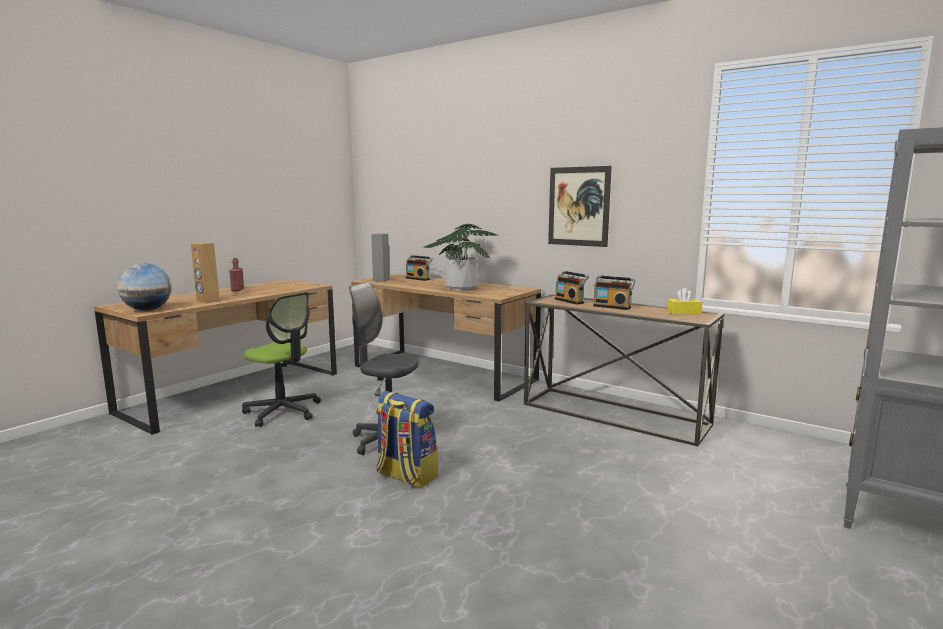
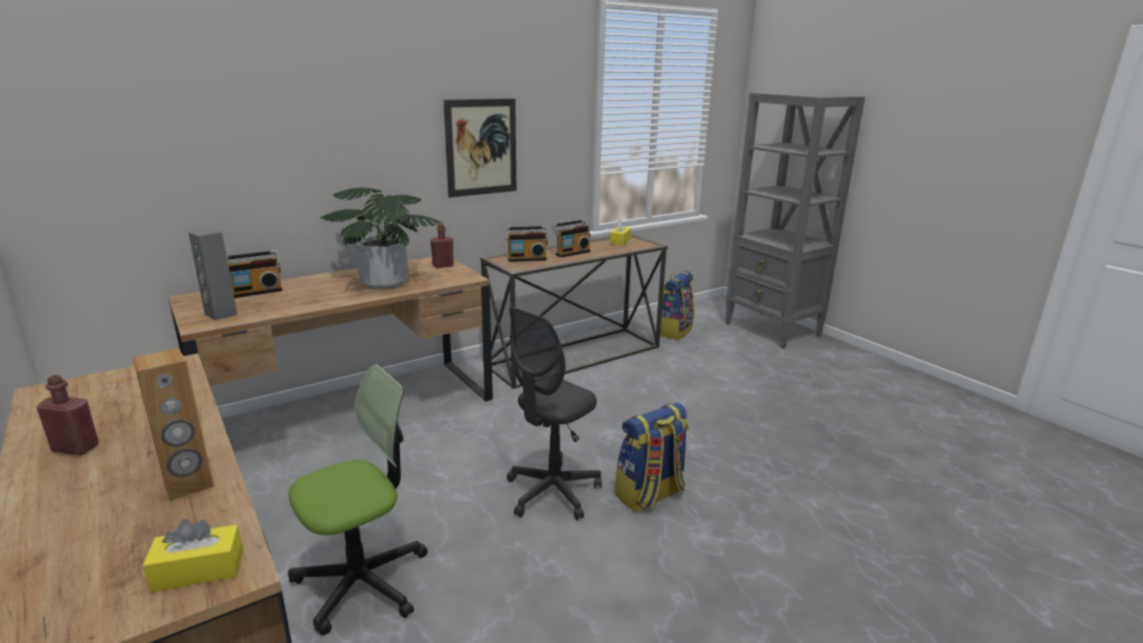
camera: 70 degrees left, 10 degrees up
globe [117,263,172,311] -> yellow tissue box [143,519,243,592]
none -> red bottle [430,224,454,268]
none -> backpack [660,271,694,340]

